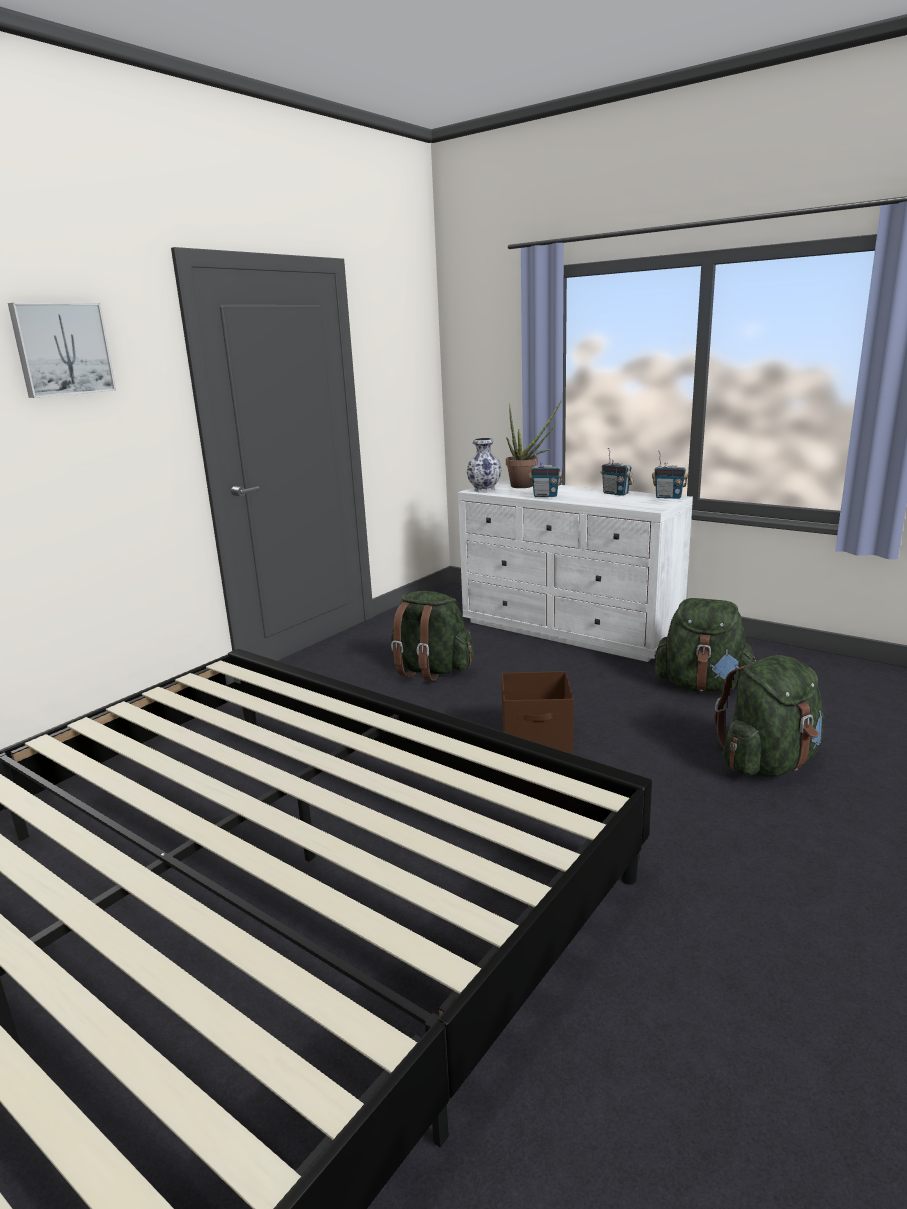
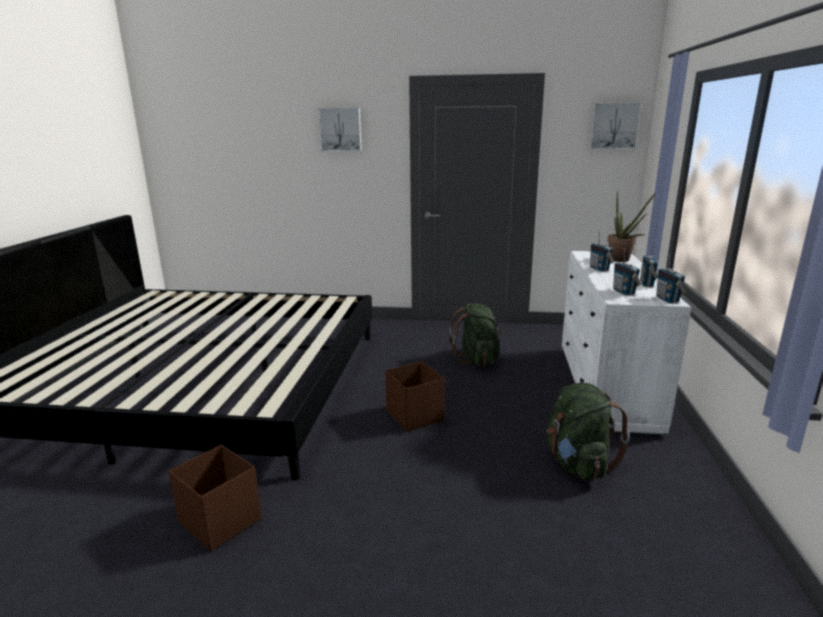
camera: 60 degrees right, 0 degrees up
vase [467,438,502,492] -> none
green backpack [714,655,825,777] -> none
none -> brown storage box [169,444,261,551]
none -> picture [590,102,641,149]
none -> radio [613,248,641,295]

